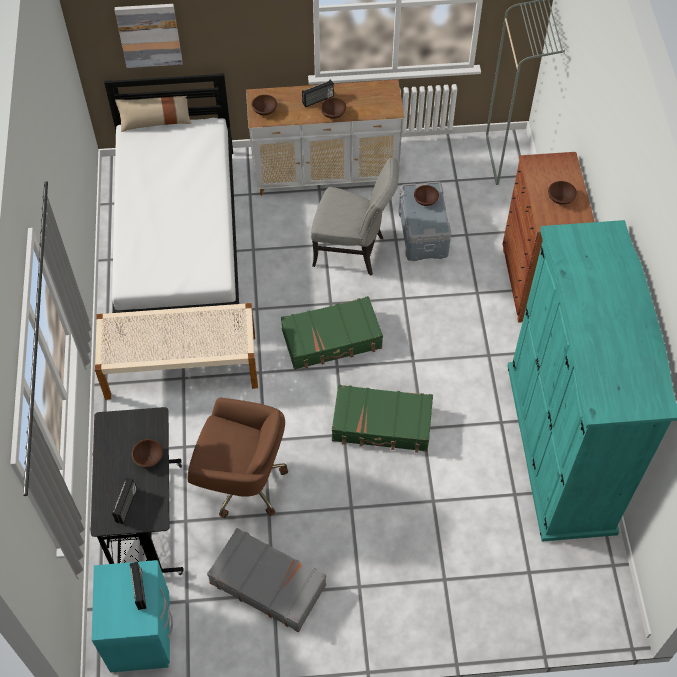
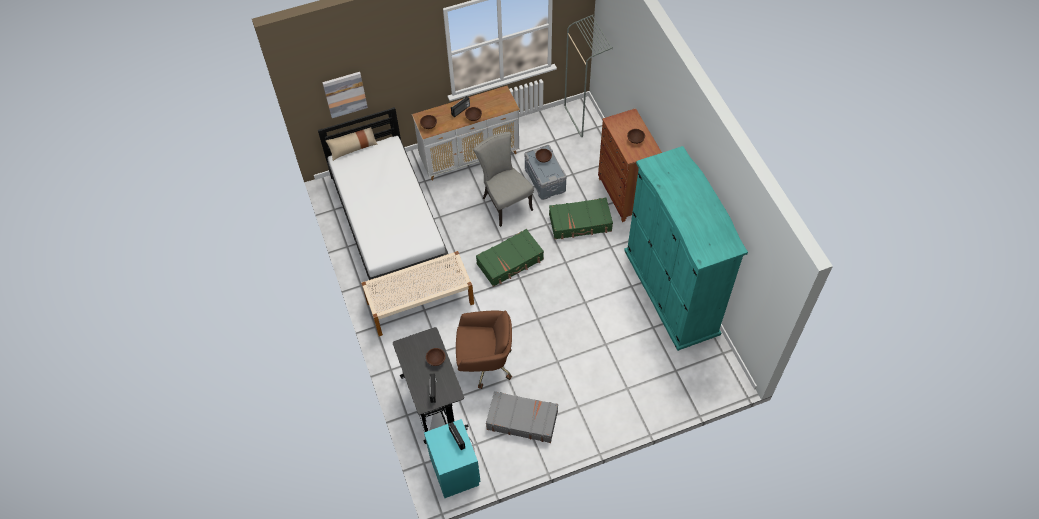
camera: 15 degrees left, 0 degrees up
grey chair [311,158,399,276] -> grey chair turned 120 degrees counterclockwise [473,132,534,227]
green suitcase [332,385,433,453] -> green suitcase moved to [549,197,613,239]

